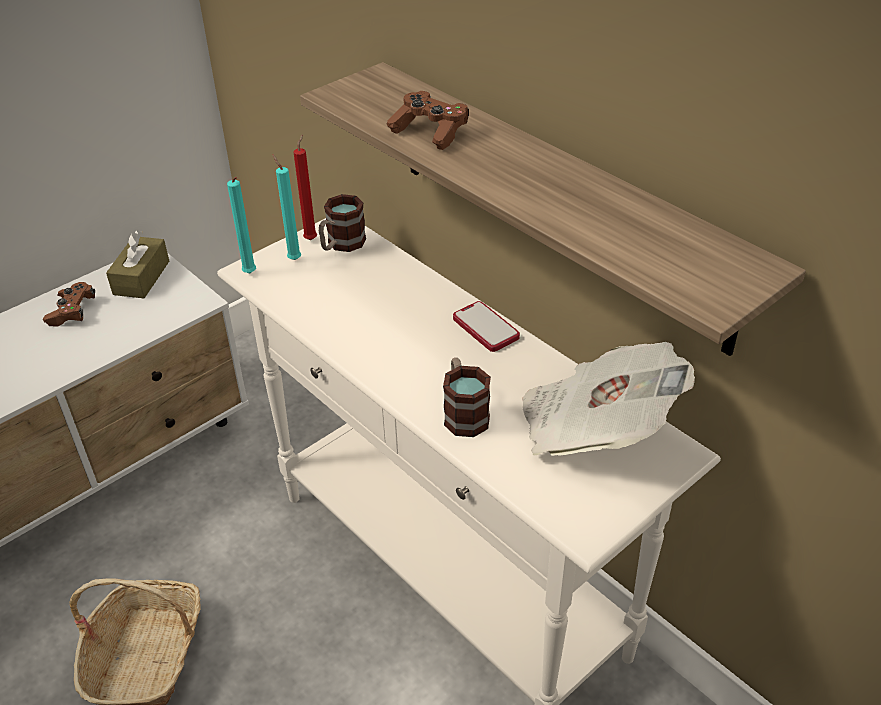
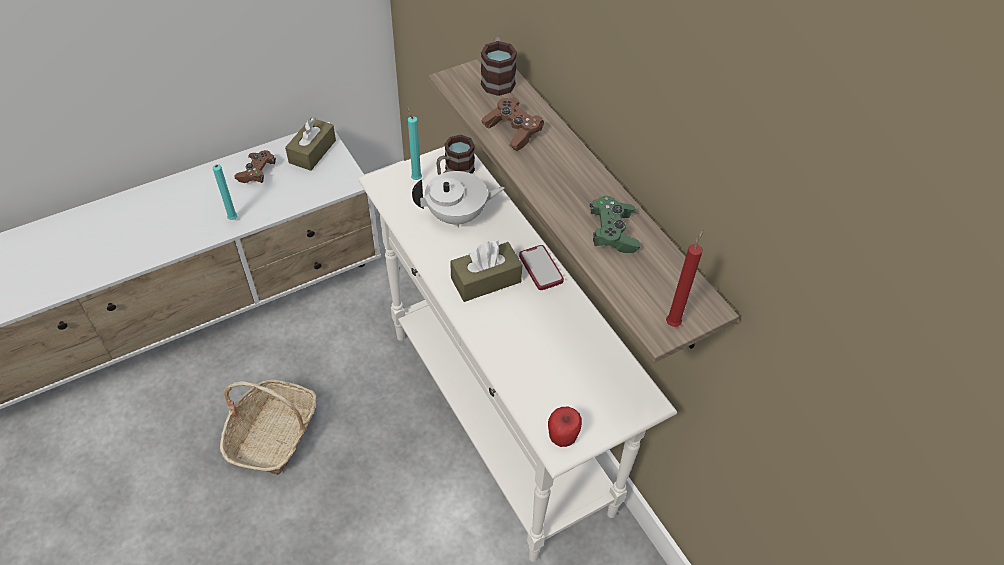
camera: 10 degrees right, 10 degrees up
turquoise candle [227,177,256,273] -> turquoise candle moved to [213,164,237,220]
red candle [294,134,317,240] -> red candle moved to [666,230,704,327]
mug [443,358,491,437] -> mug moved to [481,36,517,96]
newspaper [522,342,695,456] -> none
none -> white teapot [412,171,505,228]
none -> brown tissue box [450,241,522,302]
none -> apple [548,407,582,447]
none -> green game controller [590,196,640,253]

